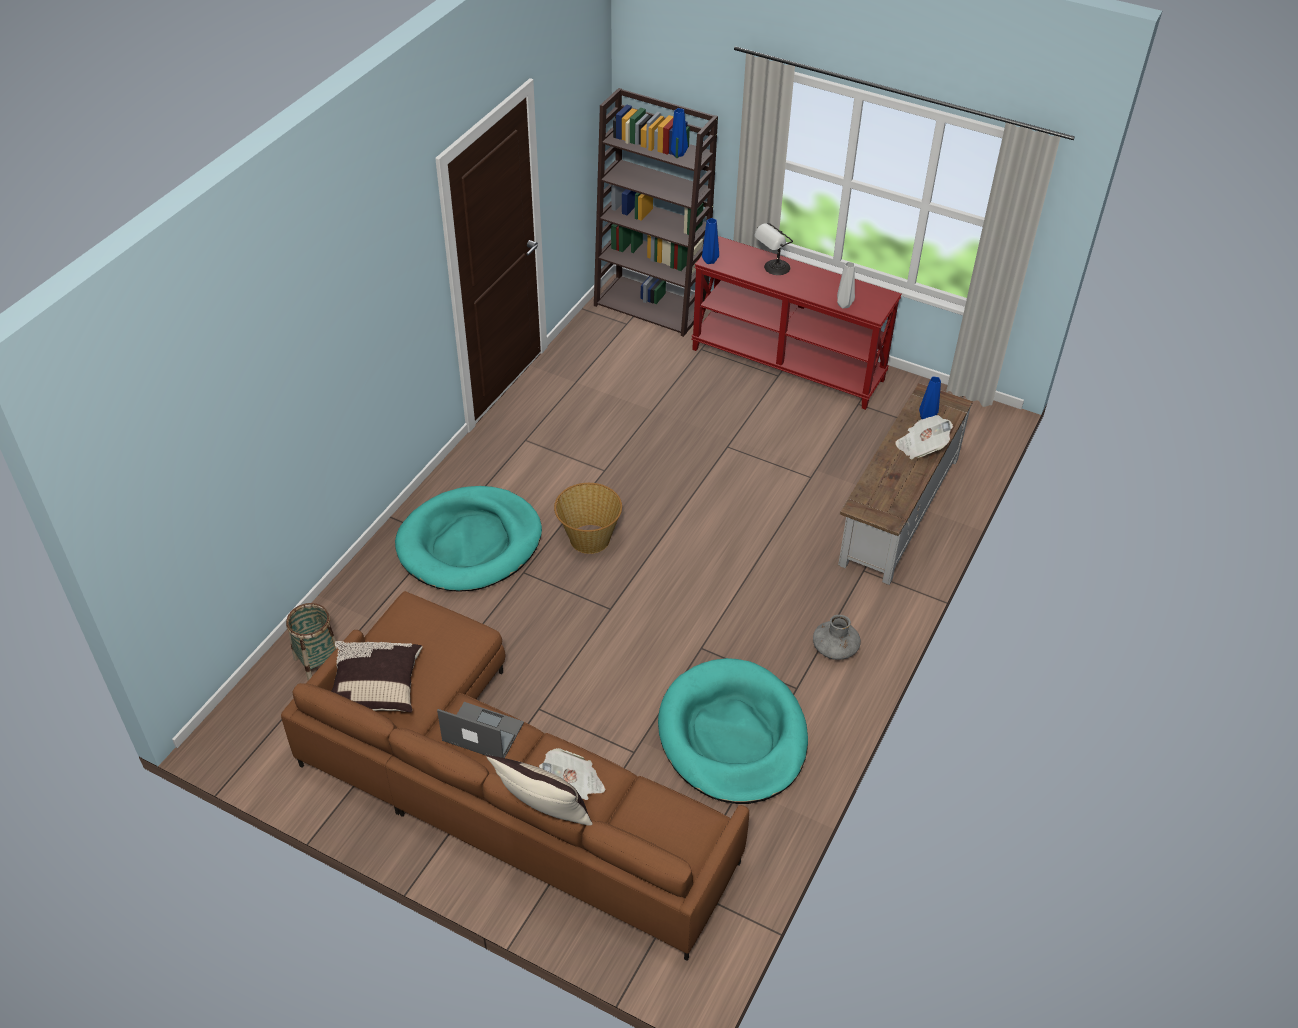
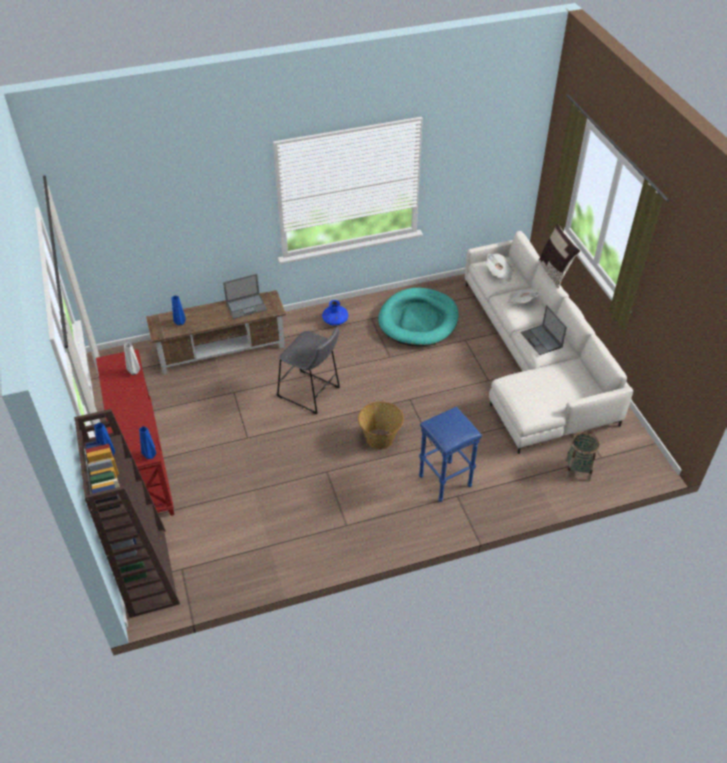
camera: 135 degrees left, 0 degrees up
brown sofa [281,591,749,961] -> white sofa [465,231,633,454]
pillow [332,641,423,712] -> none
turquoise dog bed [395,486,542,592] -> blue stool [419,407,482,502]
table lamp [754,223,793,275] -> none
grey vase [813,615,861,660] -> blue vase [322,300,348,326]
newspaper [895,415,953,460] -> newspaper moved to [486,253,514,282]
none -> laptop [223,274,267,319]
none -> grey stool [276,327,340,415]

